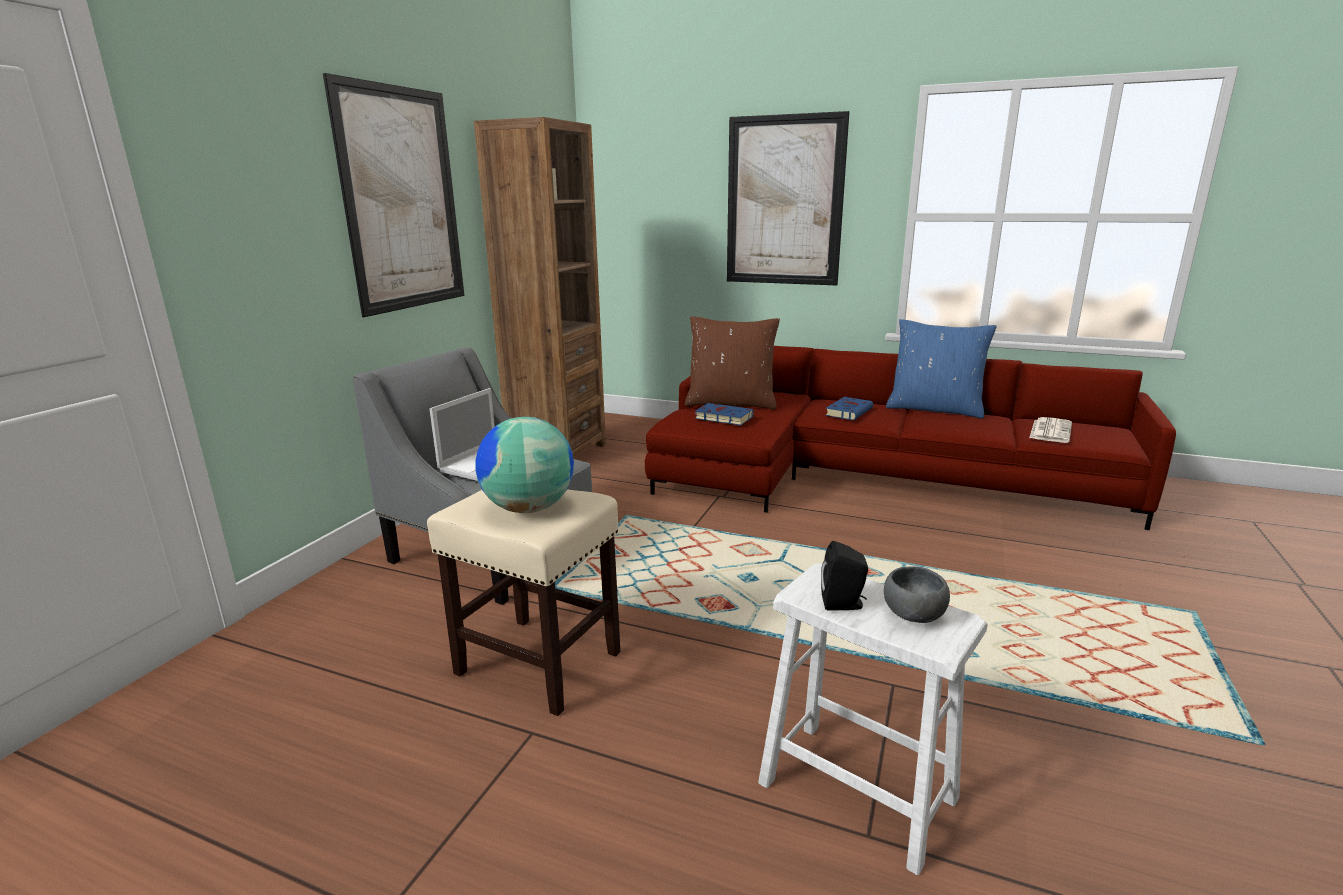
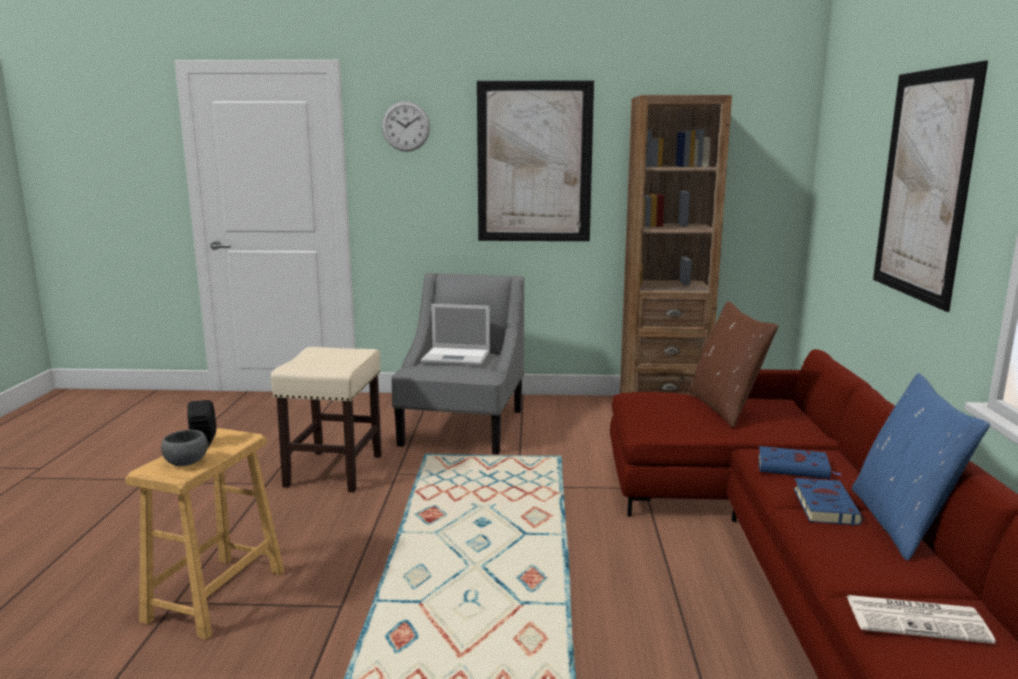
camera: 70 degrees right, 5 degrees down
globe [475,417,574,513] -> none
blue book [694,403,754,426] -> blue book moved to [794,478,863,525]
white stool [758,563,988,875] -> brown stool [125,428,285,640]
none -> wall clock [382,101,430,152]

